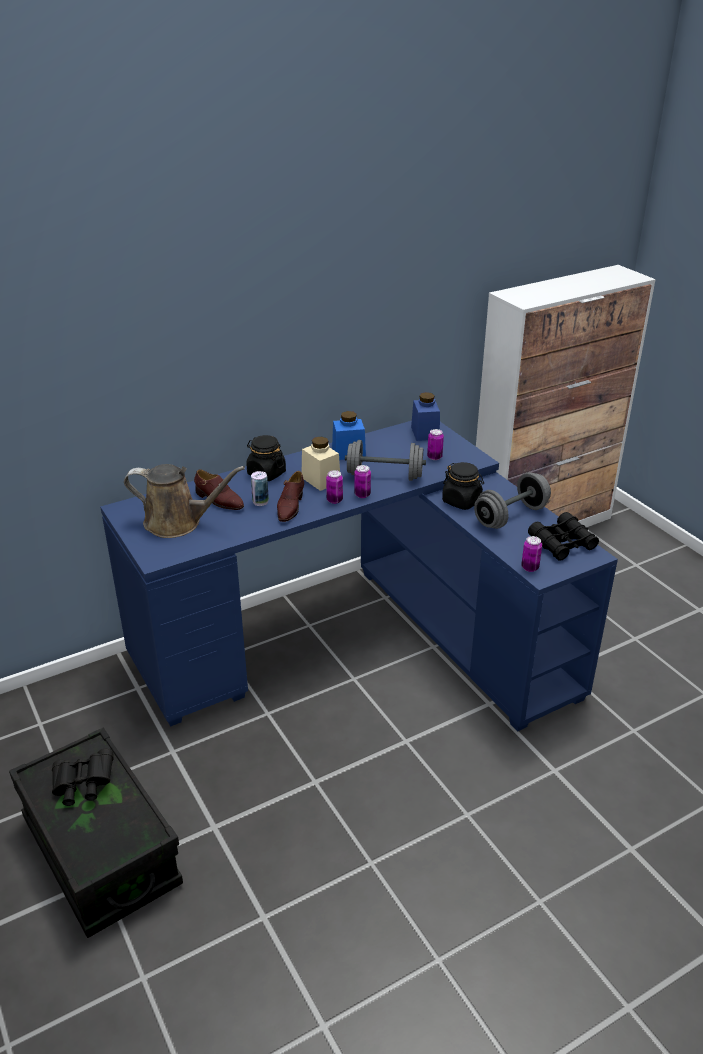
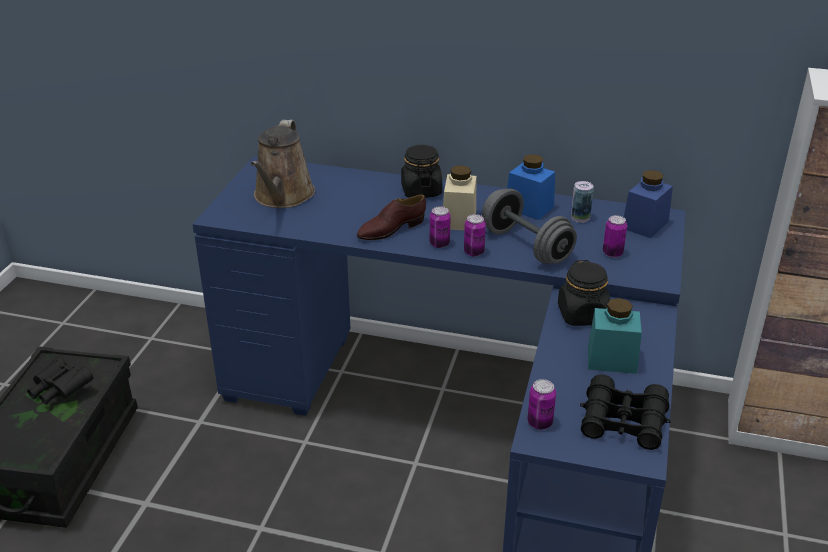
camera: 45 degrees right, 0 degrees up
brown watering can [124,464,245,538] -> brown watering can turned 45 degrees clockwise [250,120,315,208]
brown shoe [194,469,244,510] -> none
can [251,471,269,506] -> can moved to [571,181,594,223]
grey dumbbell [474,472,551,529] -> turquoise jar [588,298,642,374]

